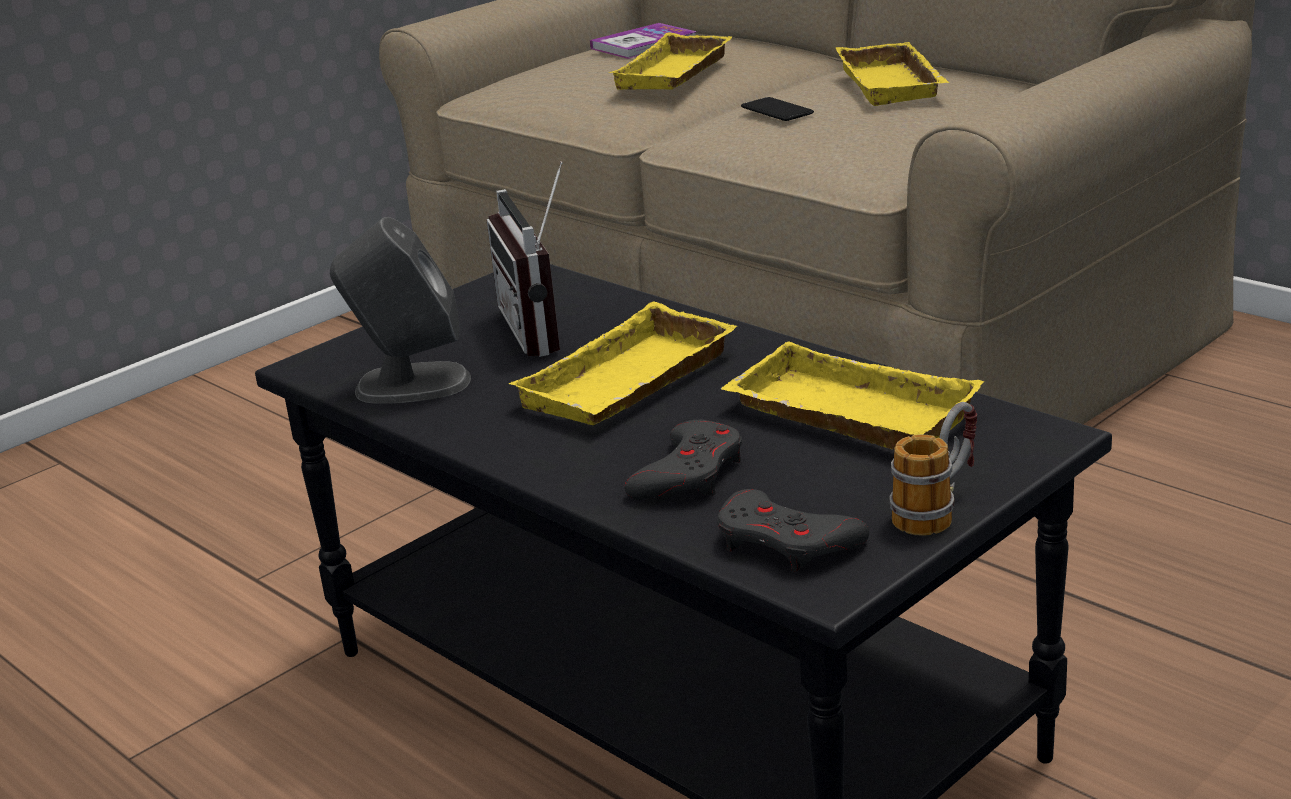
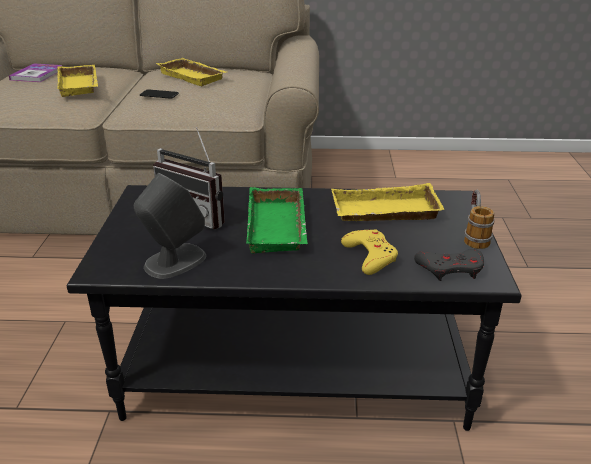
camera: 45 degrees left, 5 degrees up
yellow tray [509,302,737,425] -> green tray [246,187,308,254]
grey game controller [624,420,742,500] -> yellow game controller [341,229,398,275]

